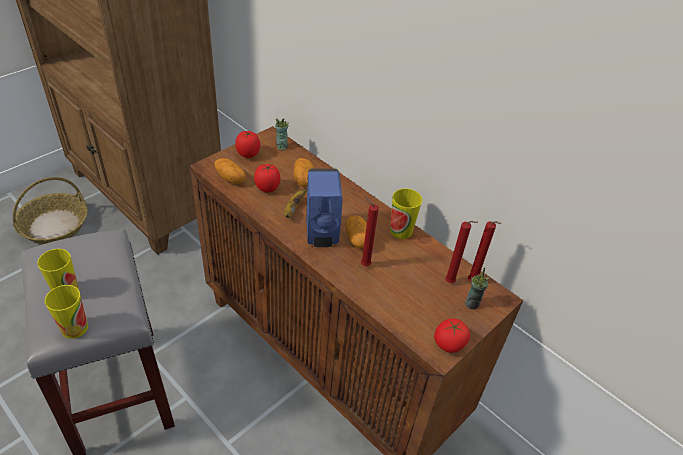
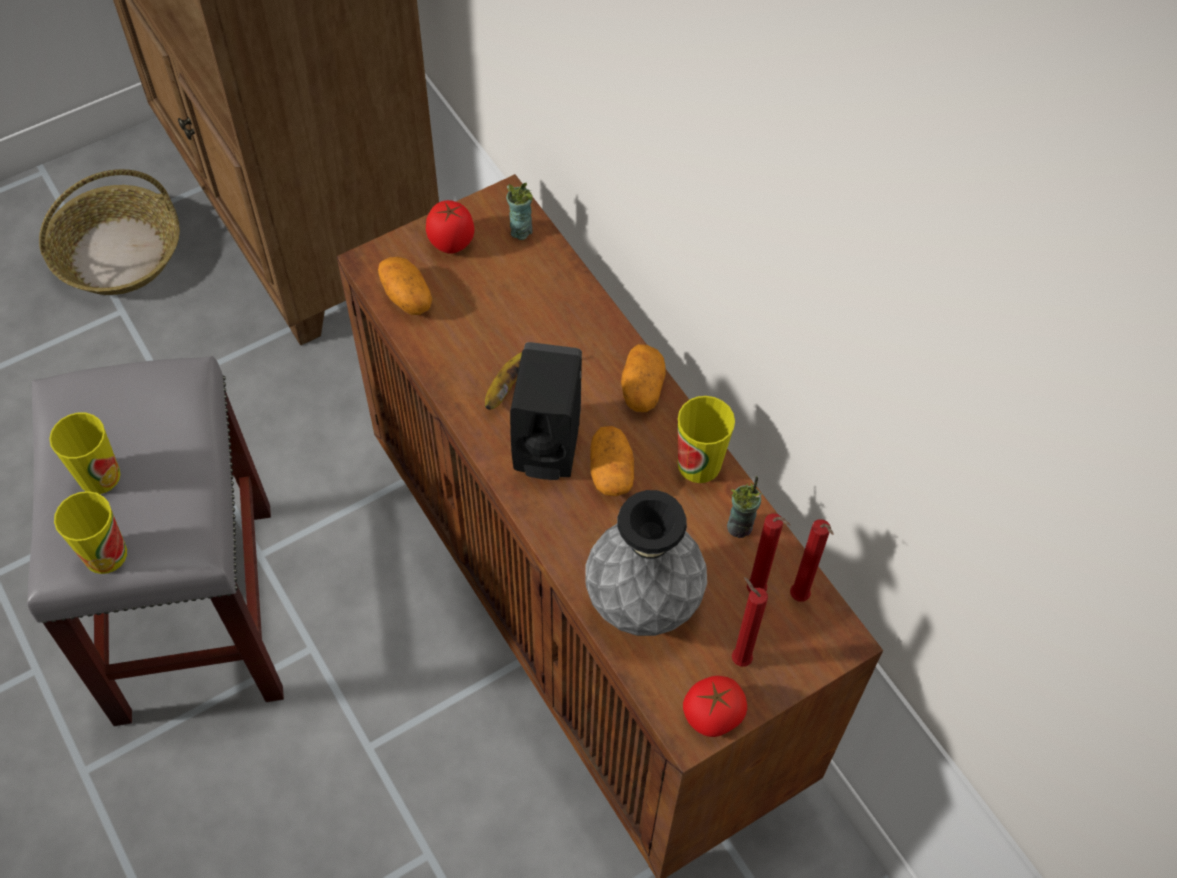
camera: 15 degrees right, 15 degrees up
tomato [254,164,280,193] -> none
potato [293,158,314,187] -> potato moved to [621,344,666,412]
blue soap dispenser [306,169,343,247] -> black soap dispenser [510,342,582,480]
red candle [361,197,379,266] -> red candle moved to [732,577,768,667]
cup [465,267,489,310] -> cup moved to [727,476,762,538]
none -> grey vase [585,490,707,636]

